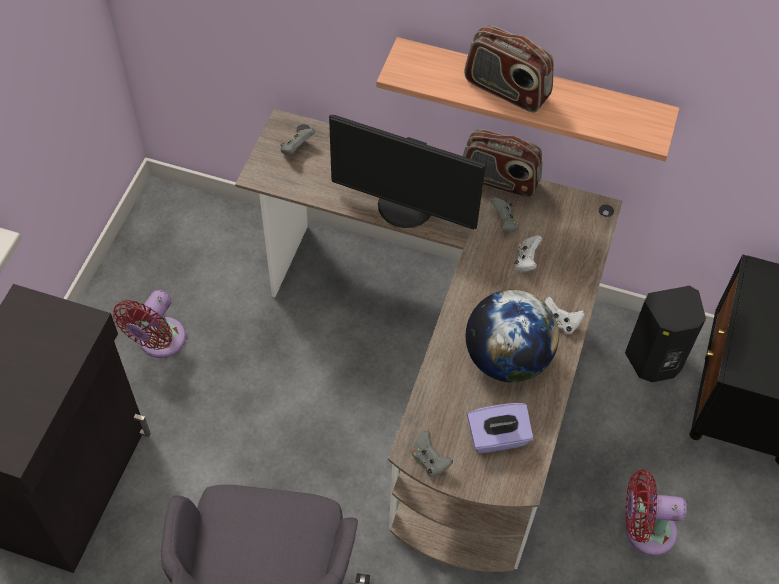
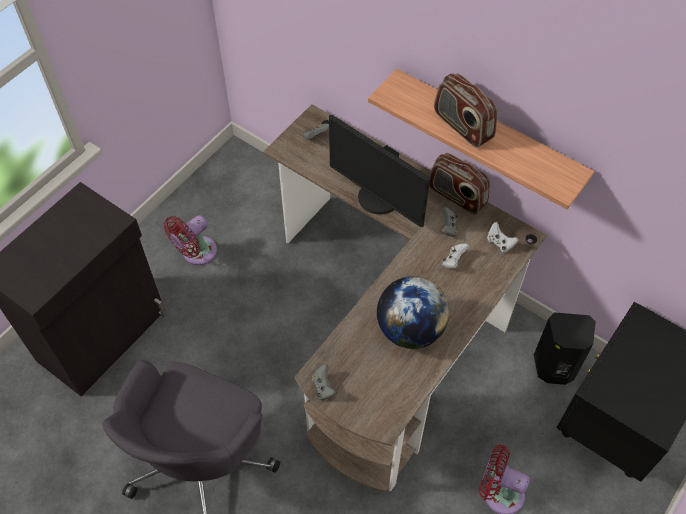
camera: 20 degrees right, 0 degrees up
purple tissue box [467,403,533,453] -> none
white game controller [545,296,585,334] -> white game controller moved to [487,222,519,253]

